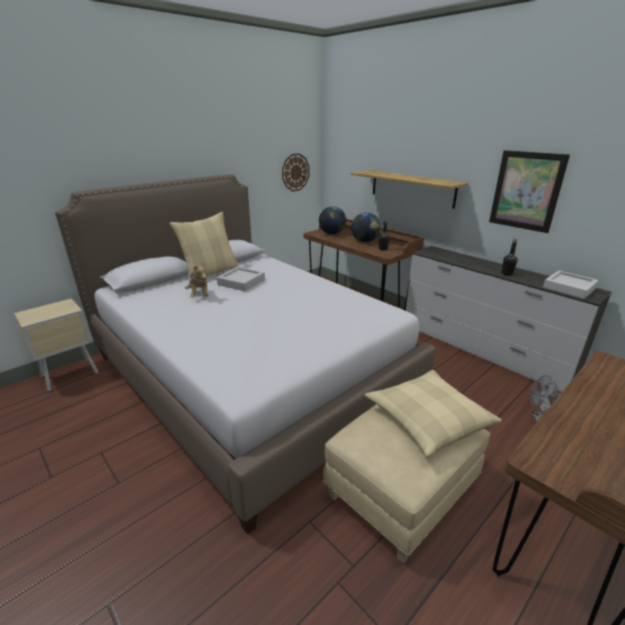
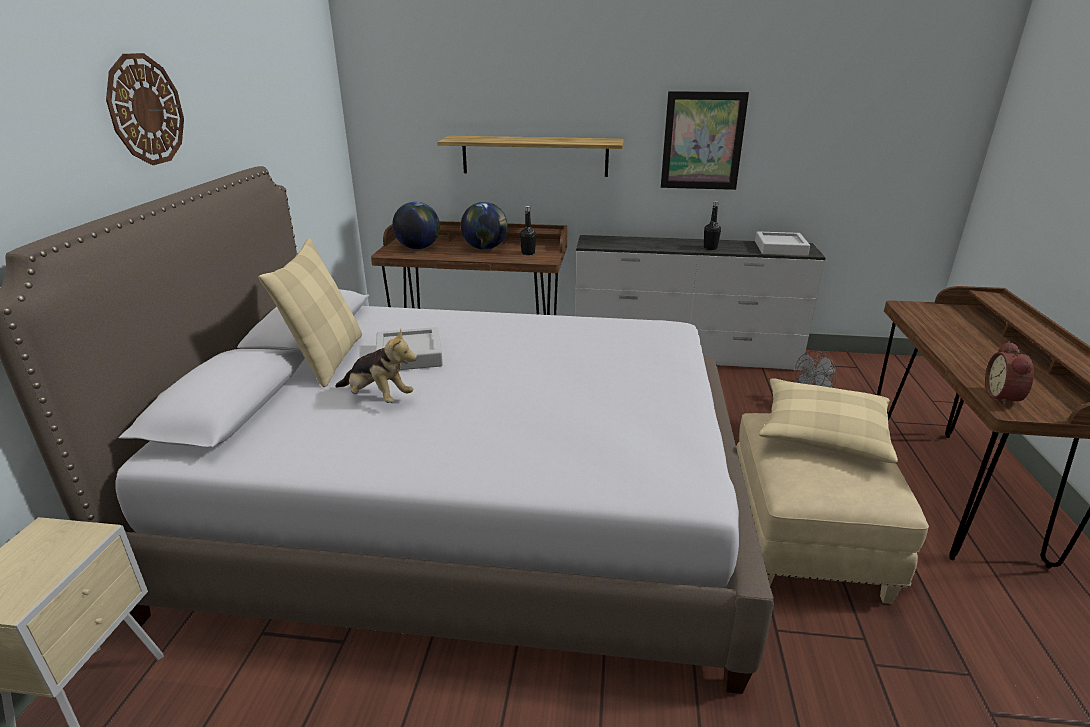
camera: 40 degrees left, 0 degrees up
wall clock [282,153,309,192] -> wall clock moved to [106,53,184,165]
none -> alarm clock [985,341,1034,406]

